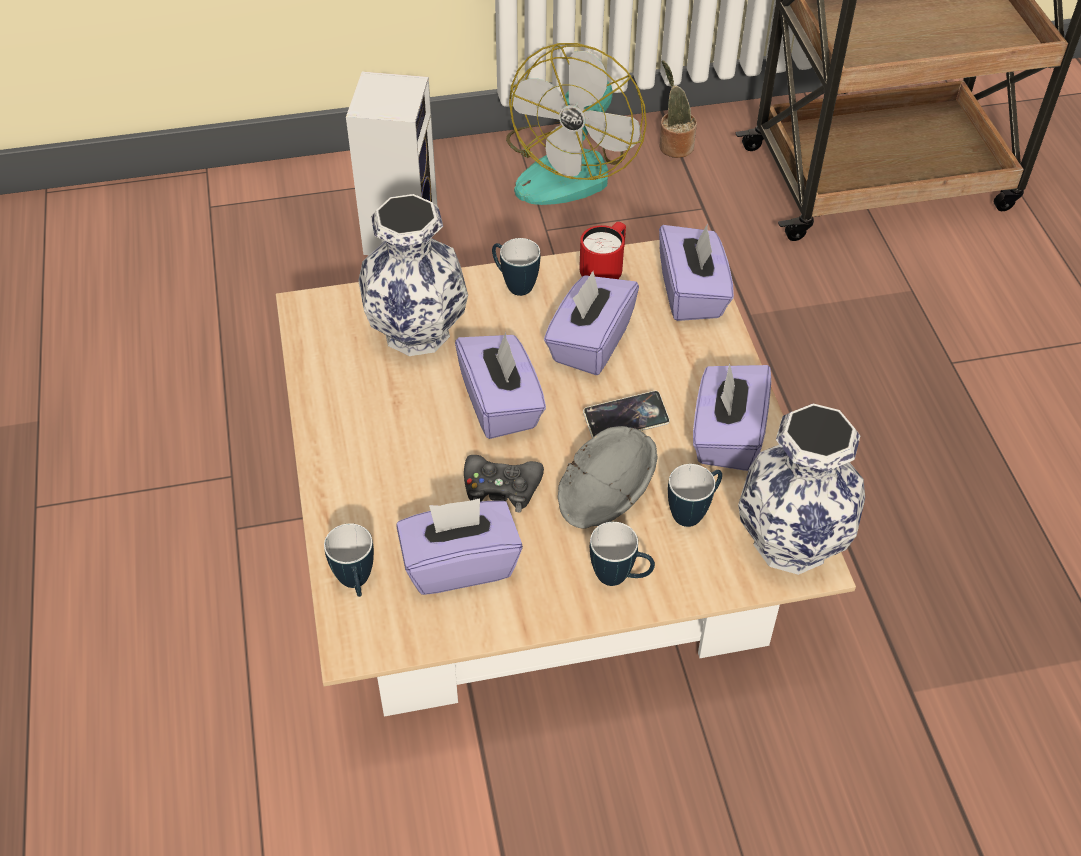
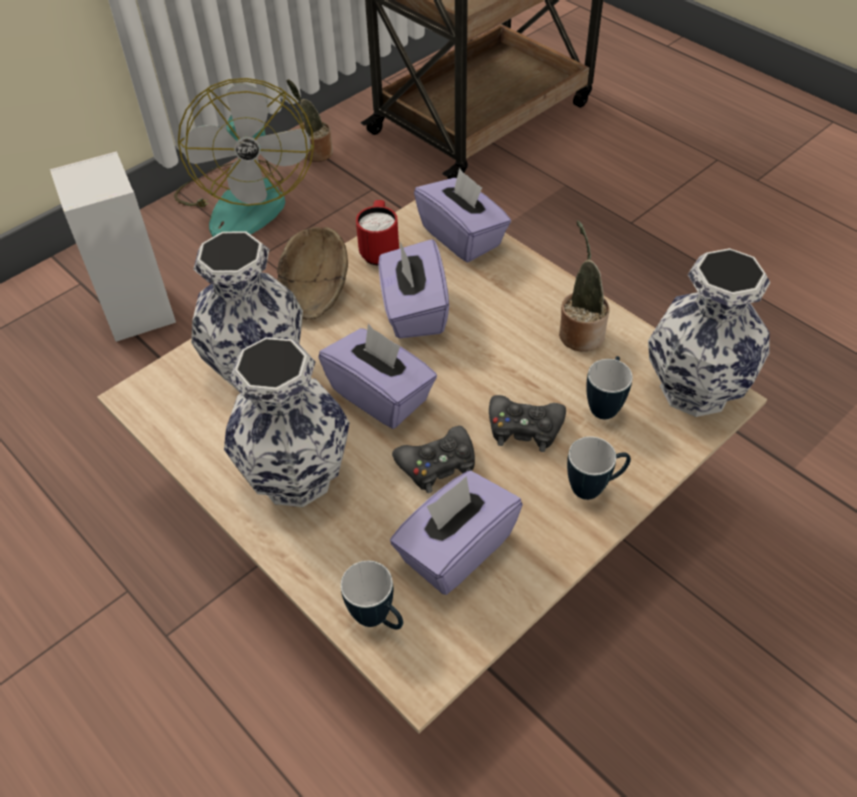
camera: 30 degrees left, 0 degrees up
mug [492,238,540,296] -> brown bowl [276,227,348,320]
grey bowl [558,426,657,529] -> black game controller [489,395,566,452]
phone [583,391,670,438] -> none
purple tissue box [693,363,771,471] -> potted plant [559,220,609,352]
none -> vase [224,337,350,507]

